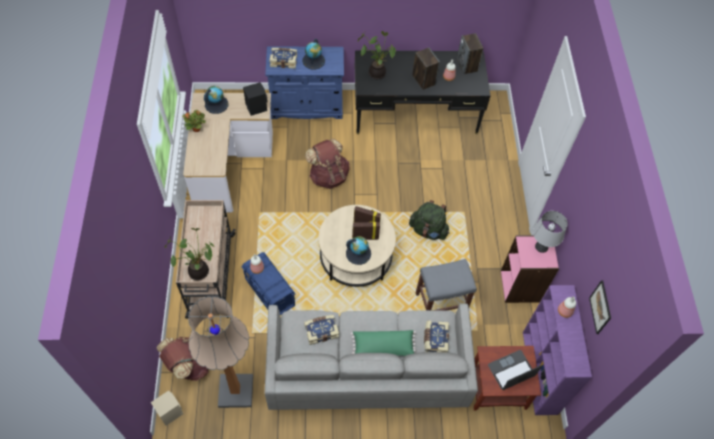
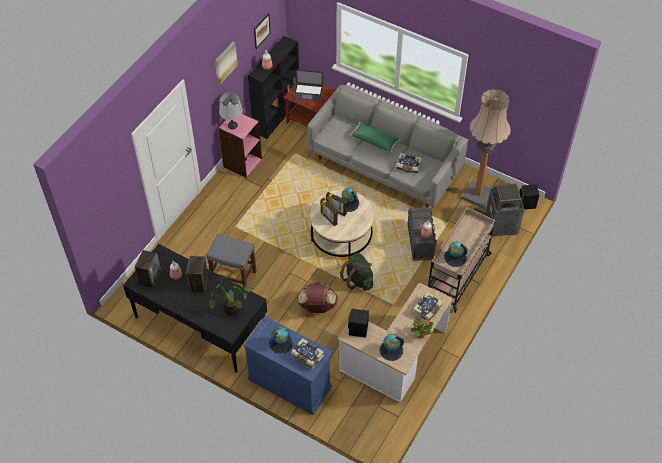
camera: 145 degrees left, 5 degrees down
beige speaker [151,391,183,426] -> black speaker [520,184,539,209]
brown backpack [156,337,209,381] -> trash can [485,183,524,236]
potted plant [165,228,214,280] -> none
blue storage box [241,252,295,315] -> grey storage box [408,207,437,261]
green backpack [409,200,449,240] -> green backpack moved to [340,253,373,291]
grey stool [416,259,477,311] -> grey stool moved to [207,234,257,287]
book [424,320,449,352] -> book moved to [413,291,443,321]
purple bookcase [523,285,592,415] -> black bookcase [248,36,299,139]
none -> picture [215,42,238,84]
none -> globe [444,241,468,267]

